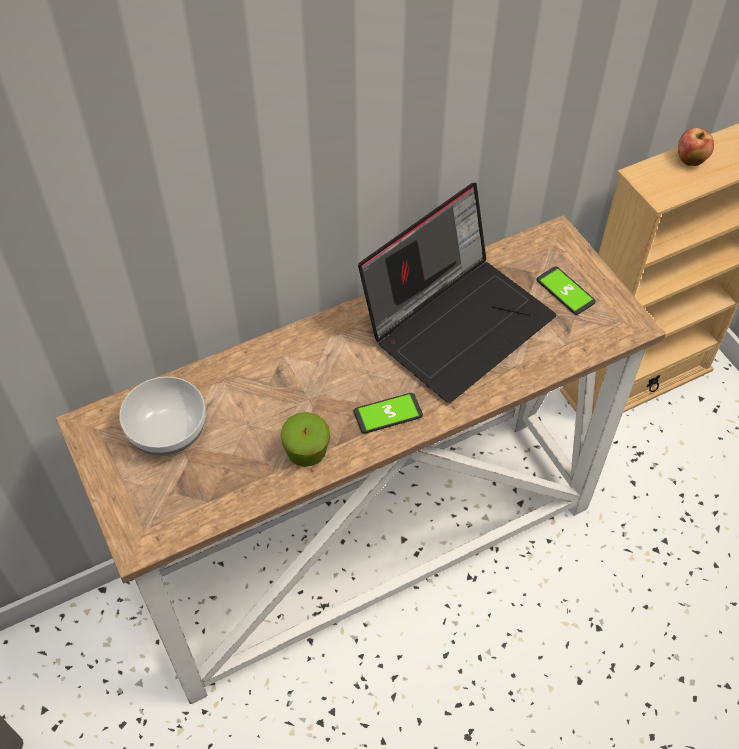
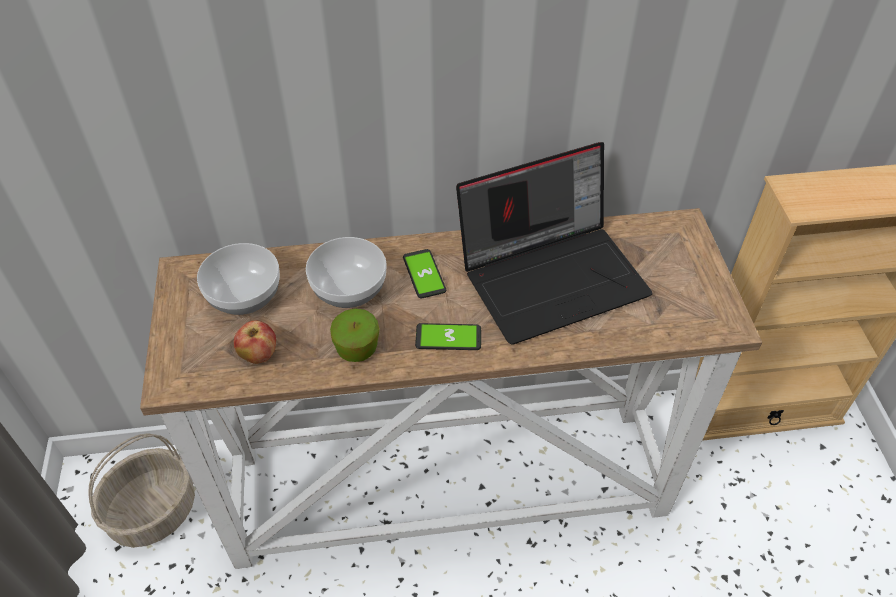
camera: 20 degrees right, 5 degrees down
phone [536,266,596,315] -> phone moved to [403,249,446,298]
apple [678,128,714,166] -> apple moved to [234,320,276,364]
none -> basket [88,433,195,548]
none -> bowl [306,237,387,308]

